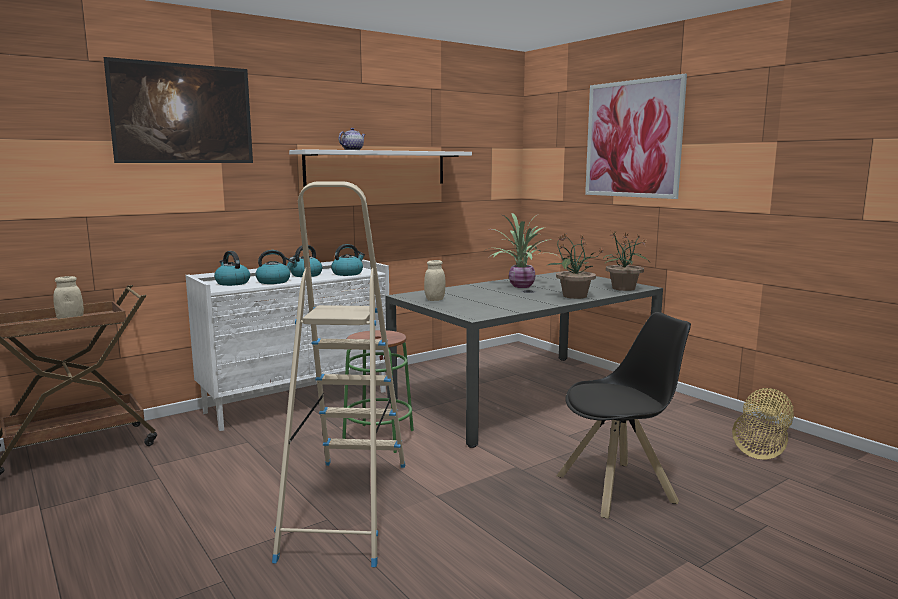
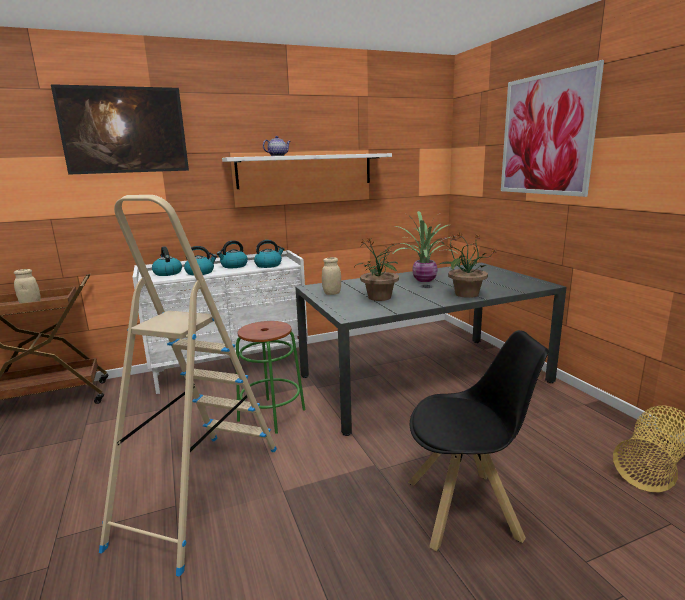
camera: 15 degrees right, 5 degrees up
potted plant [603,231,649,291] -> potted plant moved to [354,238,399,301]

